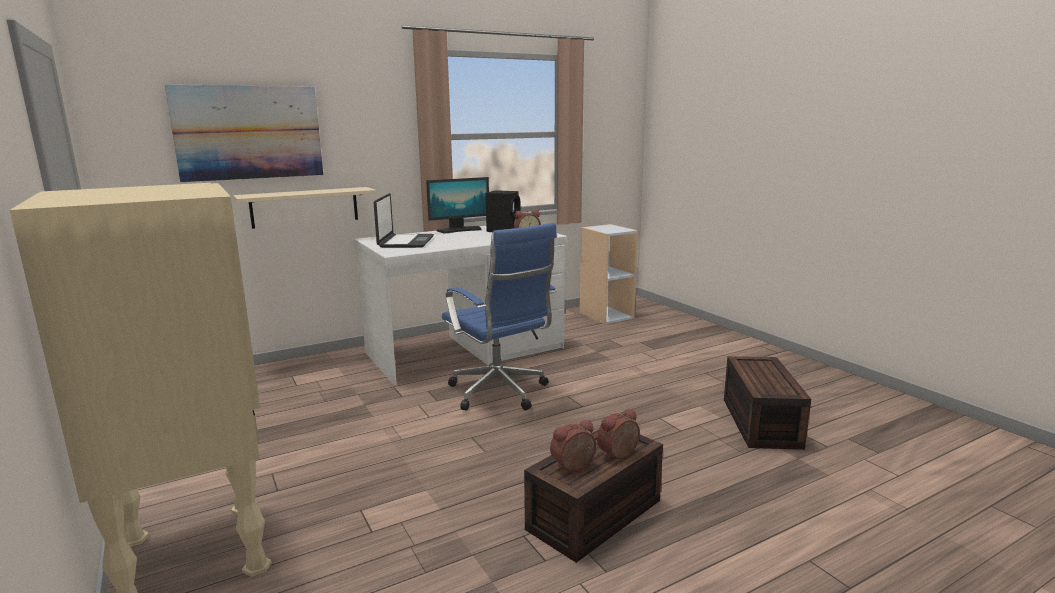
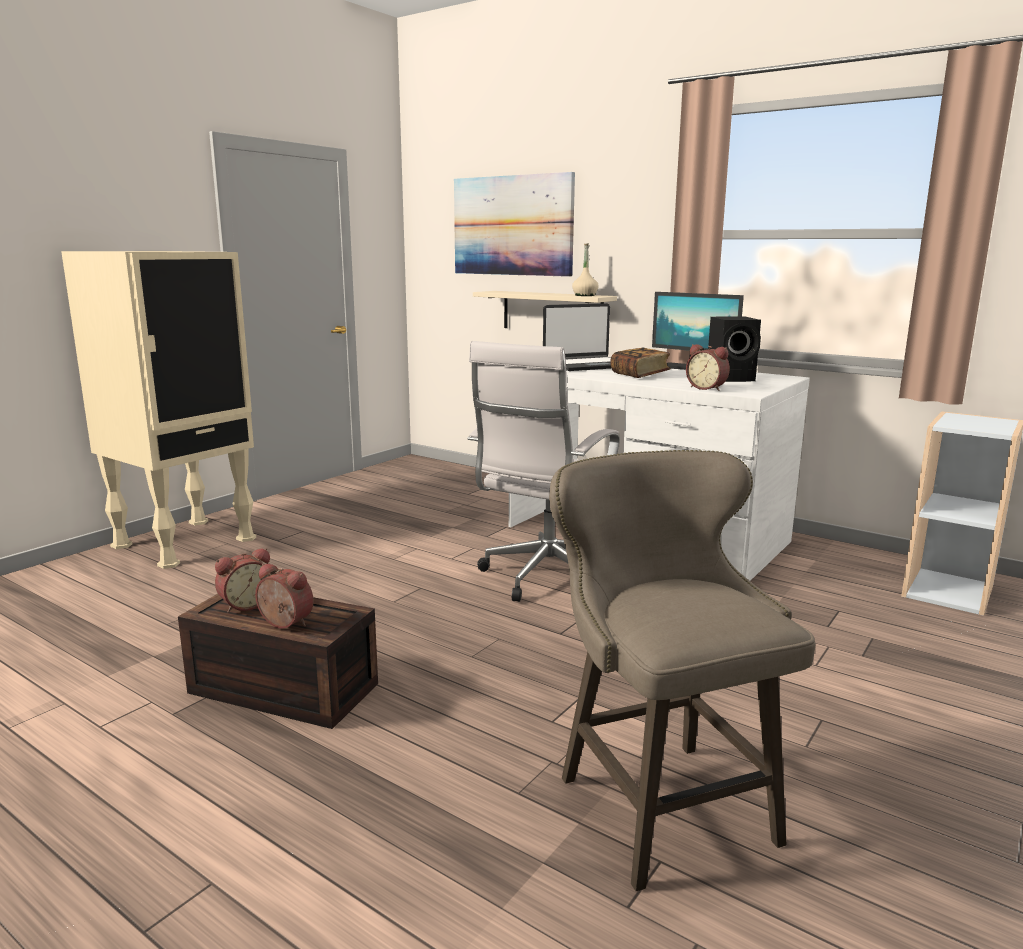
camera: 65 degrees right, 0 degrees up
blue office chair [442,223,557,411] -> white office chair [467,341,620,602]
alarm clock [550,420,596,472] -> alarm clock turned 105 degrees clockwise [215,548,270,613]
brown storage box [724,356,811,450] -> beige stool [549,450,815,891]
none -> beige bottle [572,243,599,296]
none -> book [611,348,671,378]

